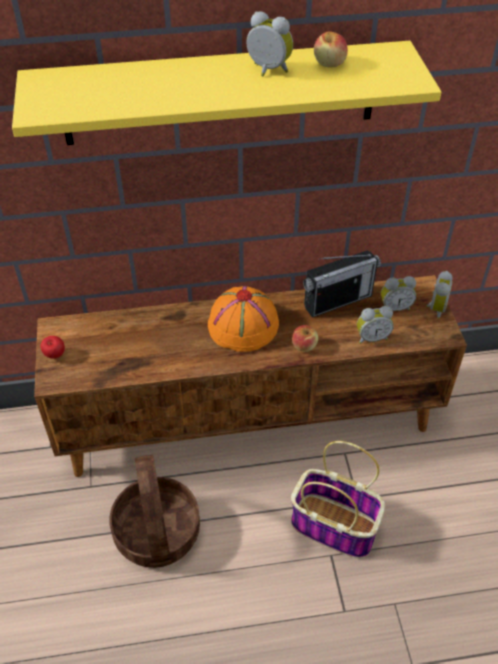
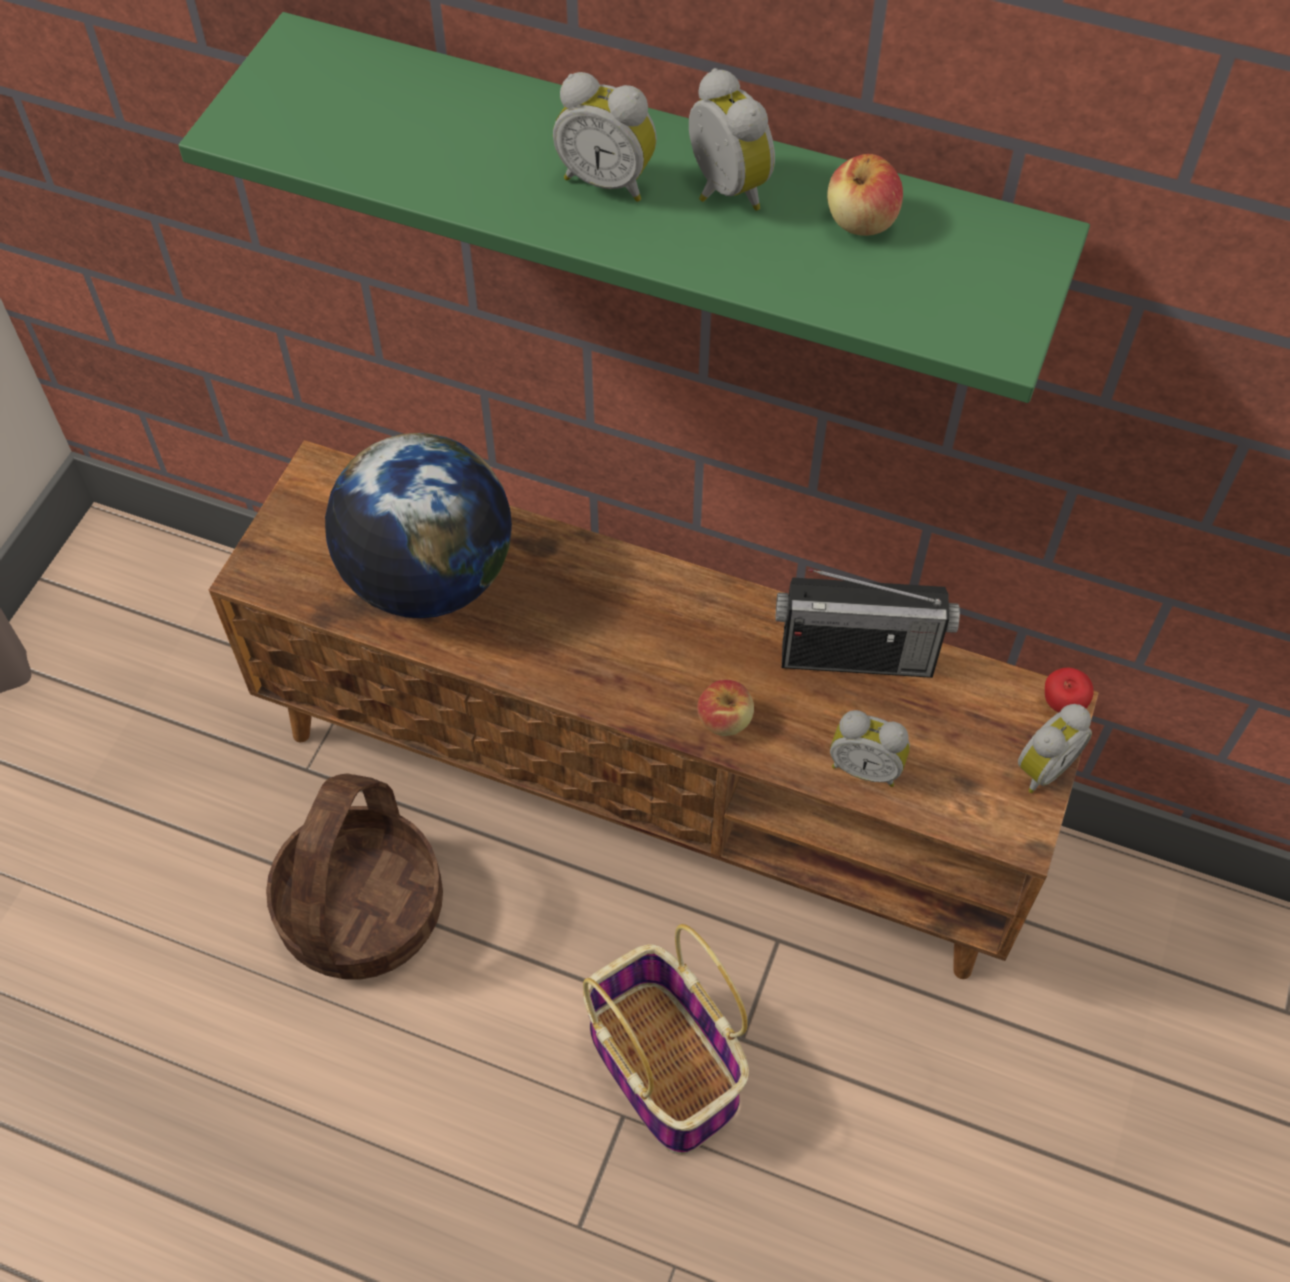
camera: 30 degrees right, 10 degrees up
yellow shelf [12,41,441,145] -> green shelf [178,12,1090,403]
apple [40,336,65,359] -> apple moved to [1045,668,1094,713]
orange hat [208,286,279,352] -> none
alarm clock [381,276,416,311] -> alarm clock moved to [553,72,657,202]
none -> globe [325,433,512,618]

